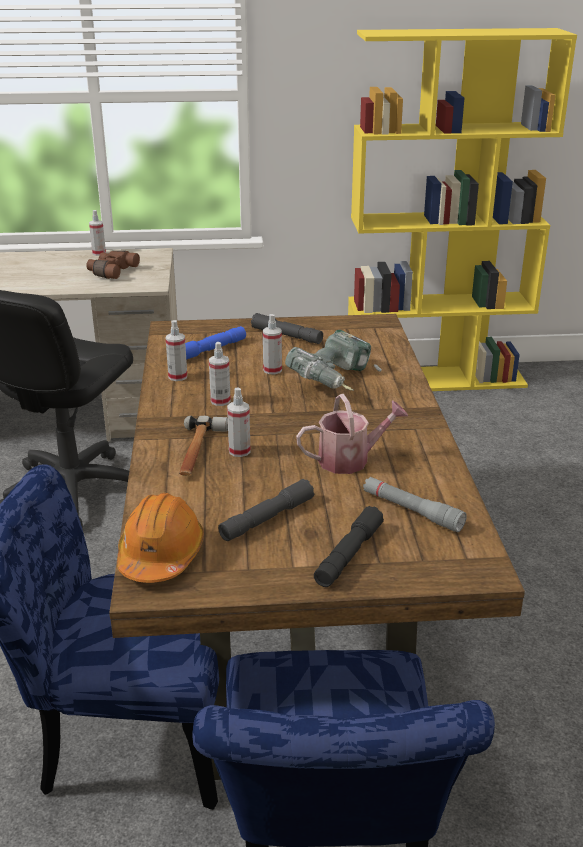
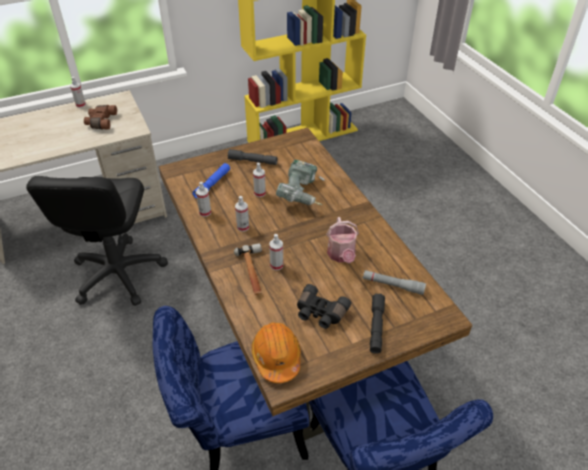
camera: 20 degrees left, 15 degrees up
grey flashlight [218,479,314,541] -> black binoculars [297,284,351,329]
watering can [296,394,408,474] -> watering can turned 120 degrees clockwise [326,217,359,263]

